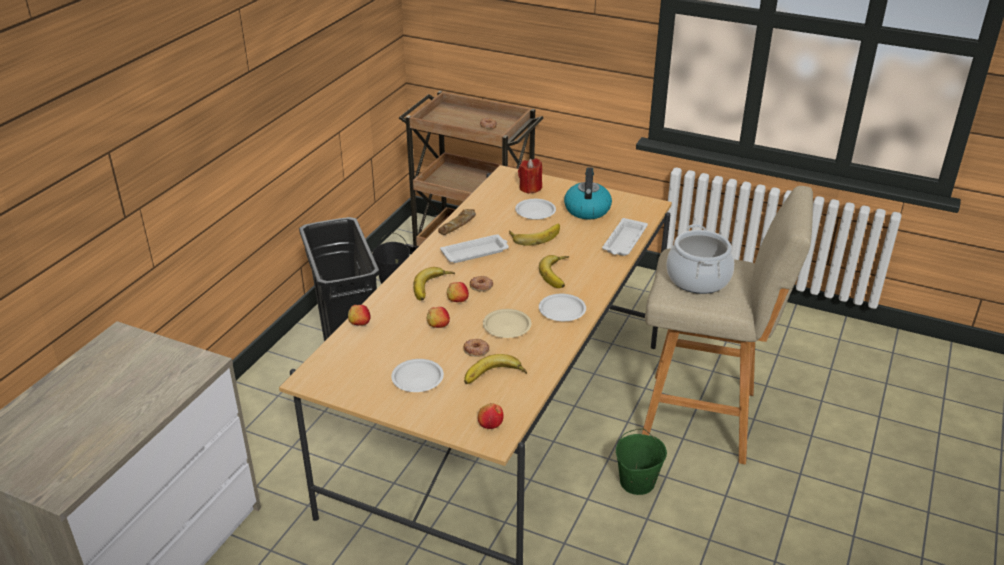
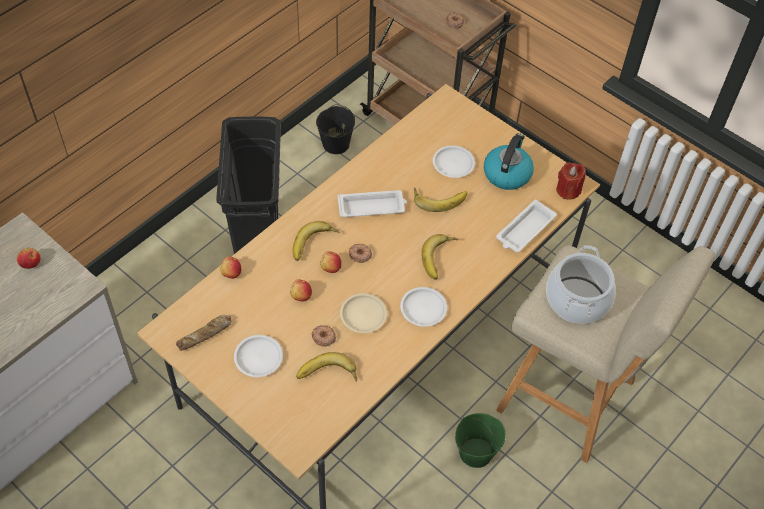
camera: 15 degrees right, 20 degrees up
bread [438,209,476,235] -> bread moved to [176,315,231,351]
apple [478,403,504,429] -> apple moved to [17,248,40,269]
red candle [518,158,542,194] -> red candle moved to [556,162,586,200]

